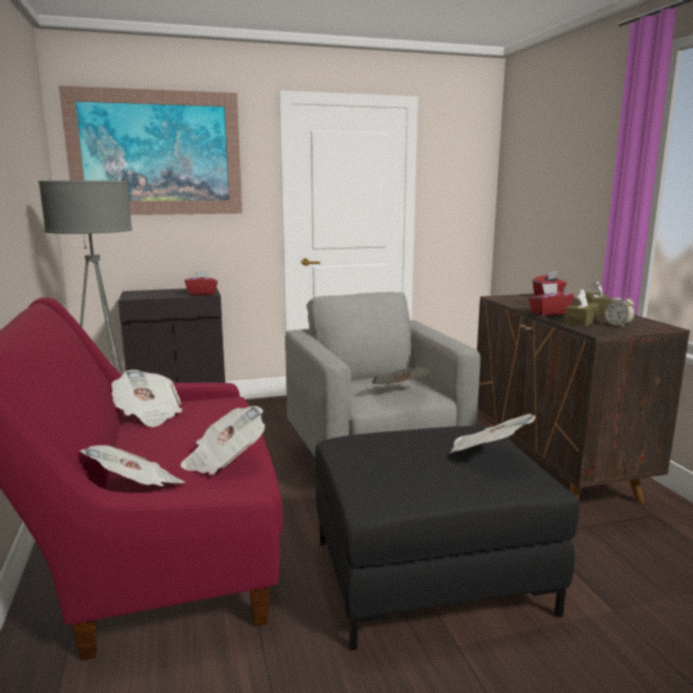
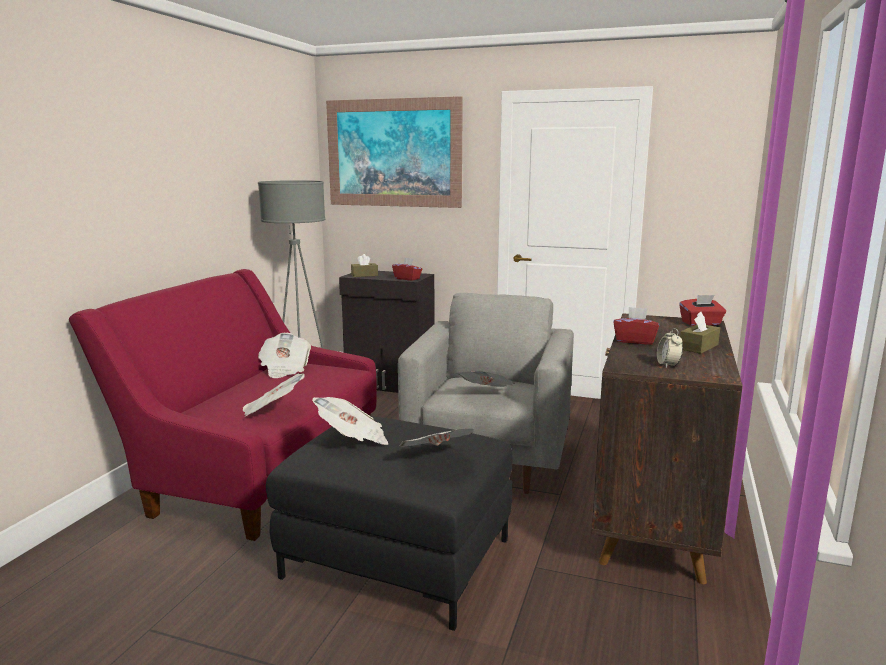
camera: 35 degrees right, 0 degrees up
newspaper [80,445,185,486] -> newspaper moved to [312,397,388,445]
brown tissue box [564,289,599,327] -> brown tissue box moved to [351,254,378,277]

